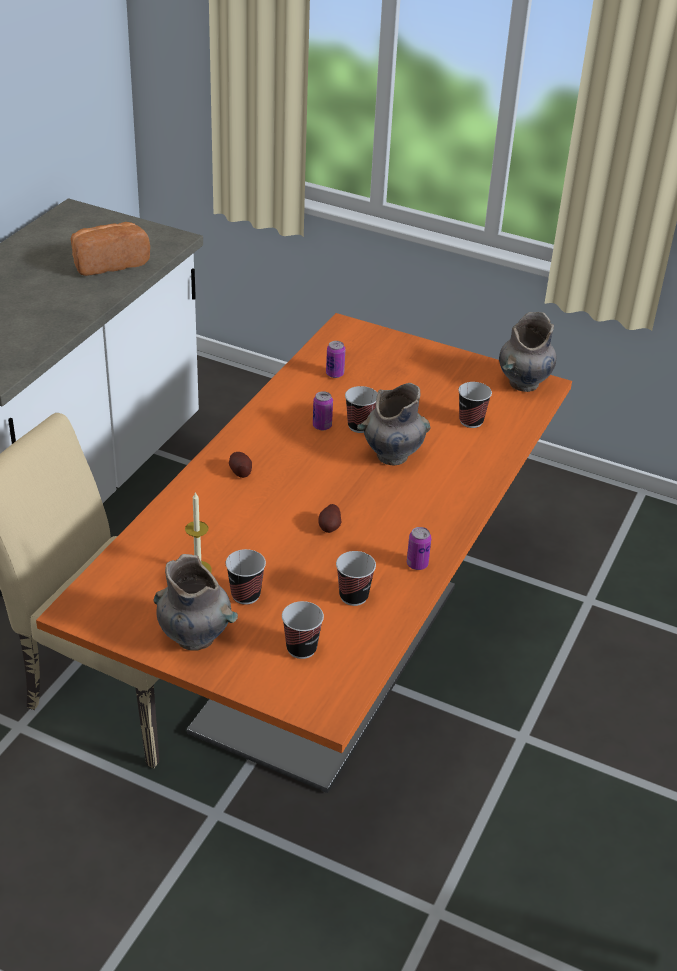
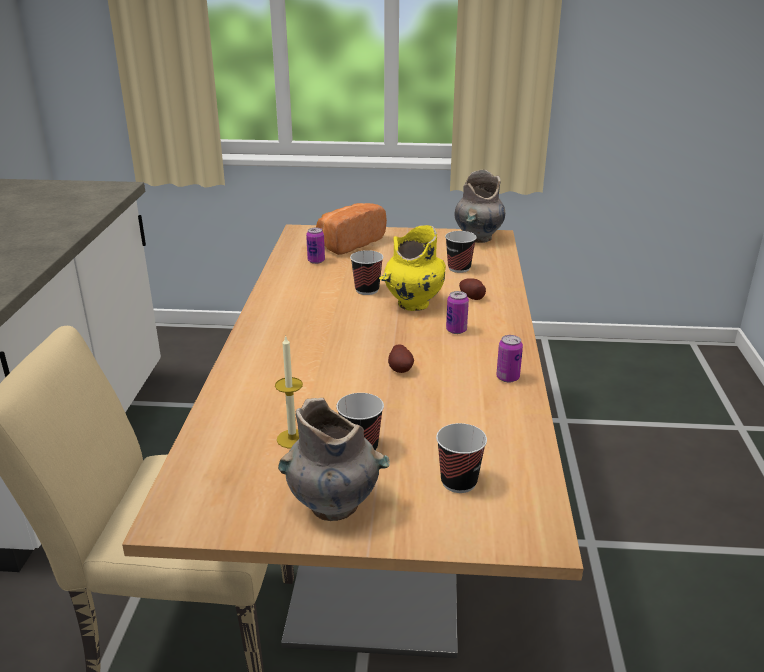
camera: 20 degrees left, 10 degrees down
orange dining table [36,313,572,793] -> beige dining table [122,225,583,658]
bread [71,222,150,276] -> bread moved to [316,203,387,255]
potato [229,452,252,478] -> potato moved to [459,278,486,300]
can [313,391,333,430] -> can moved to [446,291,469,334]
cup [336,551,376,606] -> none
grey vase [357,383,430,465] -> yellow vase [379,225,446,311]

